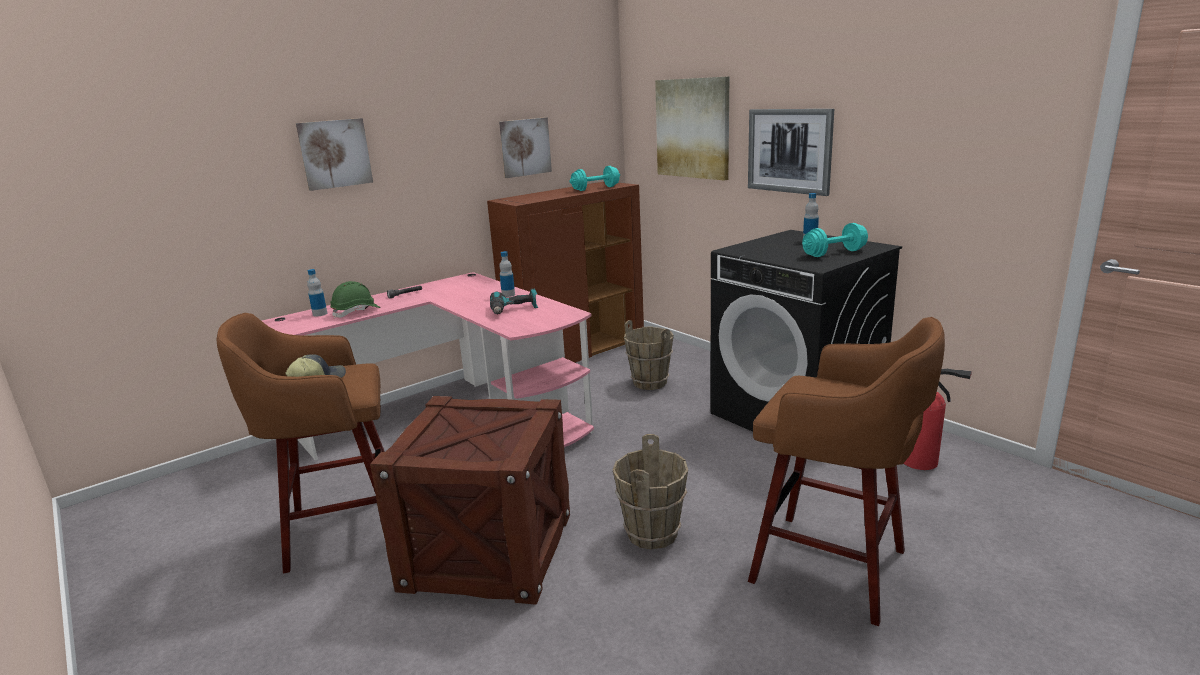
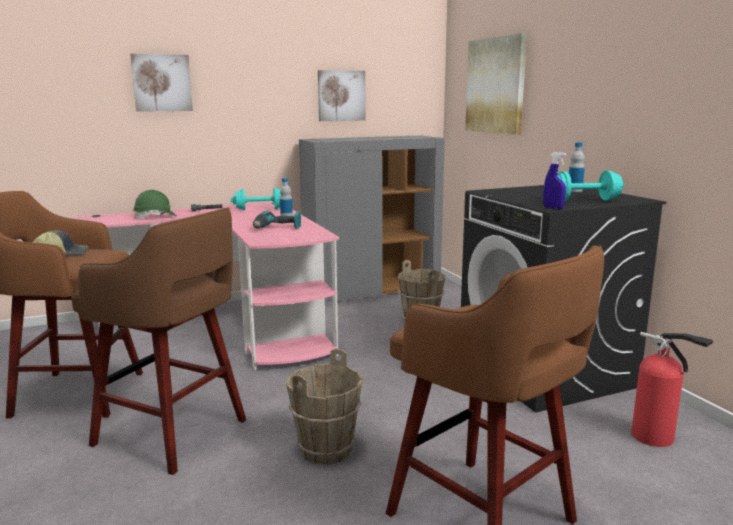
camera: 15 degrees right, 5 degrees down
bottle [307,269,327,316] -> none
crate [370,396,570,605] -> brown stool [71,208,246,475]
brown cabinet [487,182,644,363] -> grey cabinet [299,135,445,303]
turquoise dumbbell [570,166,620,191] -> turquoise dumbbell moved to [231,188,281,210]
picture [748,109,834,196] -> none
none -> blue spray bottle [543,152,566,209]

